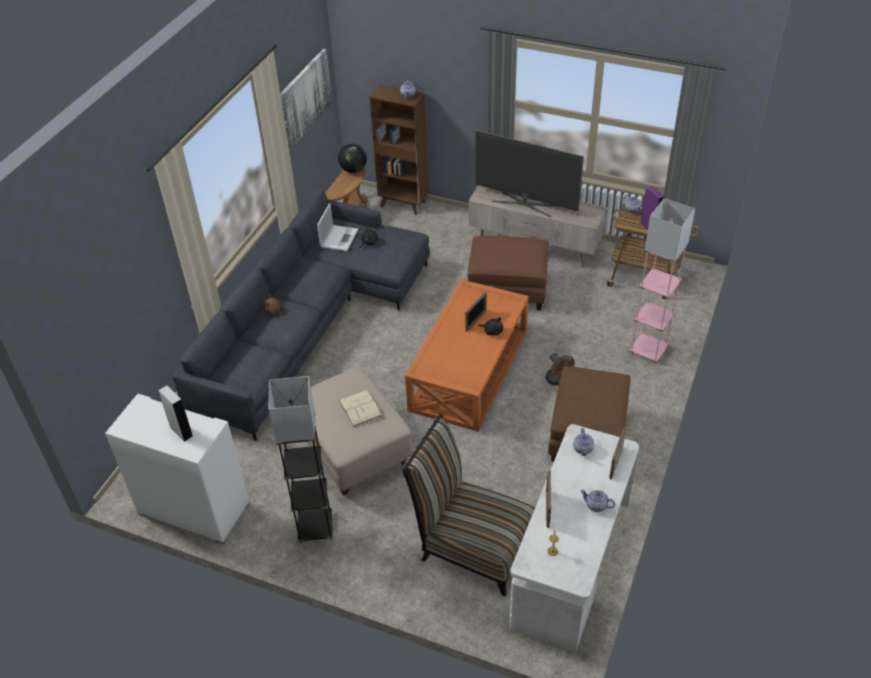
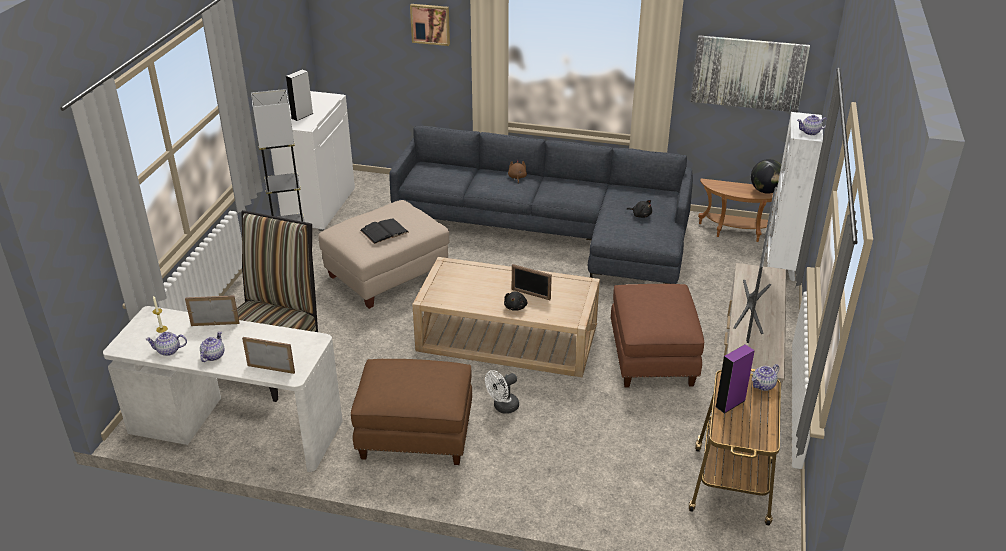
camera: 80 degrees right, 10 degrees down
laptop [317,203,358,251] -> none
beige book [338,390,382,427] -> black book [360,218,409,244]
brown bookcase [369,85,428,215] -> white bookcase [766,112,823,281]
orange coffee table [405,279,528,432] -> beige coffee table [412,257,600,377]
brown fan [546,353,575,385] -> white fan [485,370,519,414]
teapot [573,428,594,456] -> teapot moved to [145,332,187,356]
pink floor lamp [629,198,695,364] -> none
none -> picture [410,4,450,46]

